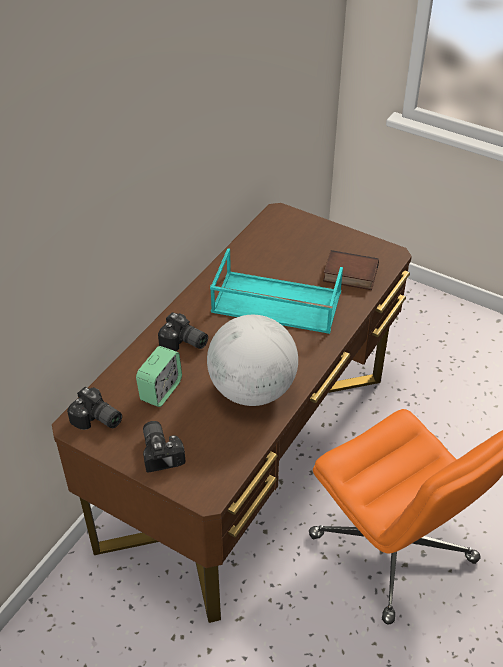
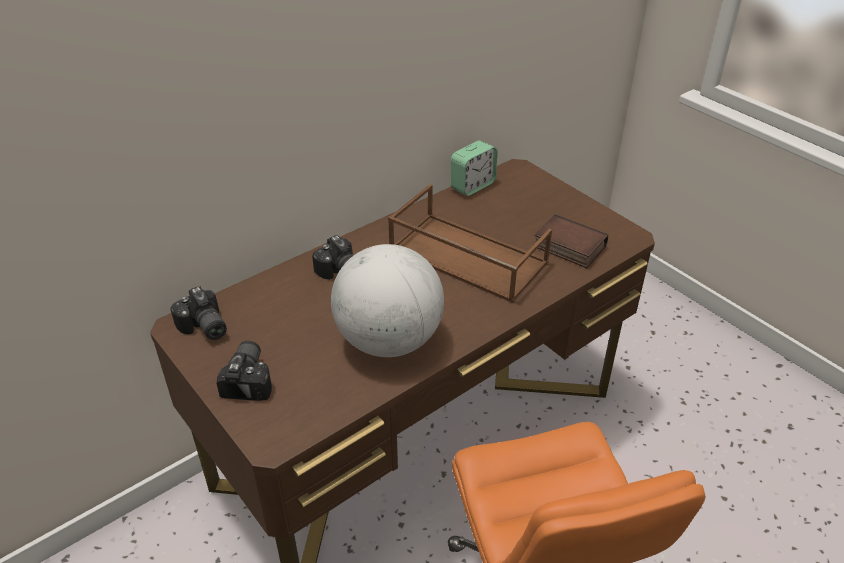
camera: 20 degrees right, 5 degrees down
alarm clock [136,346,182,407] -> alarm clock moved to [451,141,497,196]
turquoise tray [210,248,343,334] -> brown tray [388,184,552,303]

